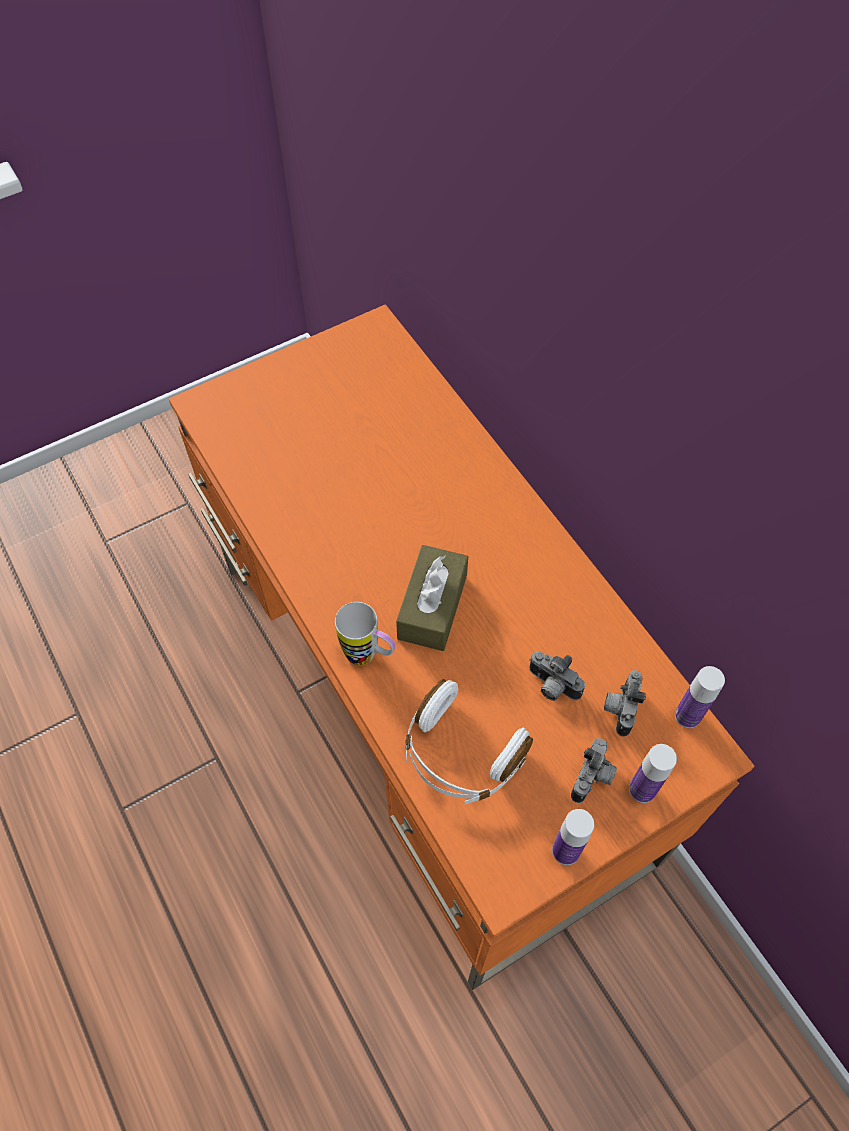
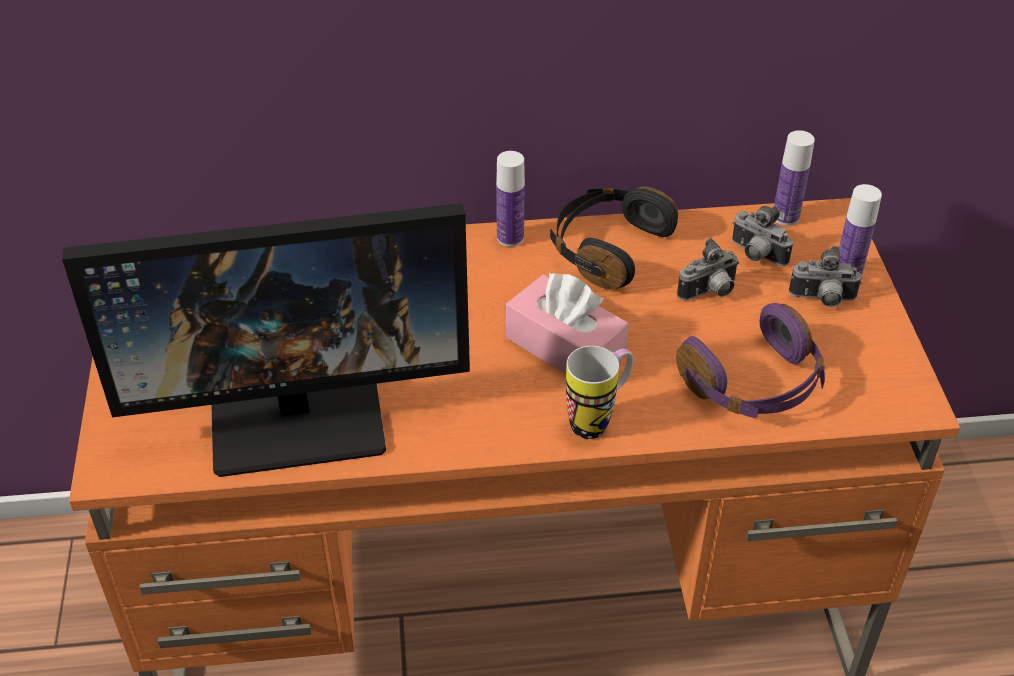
camera: 65 degrees left, 15 degrees down
brown tissue box [396,545,468,651] -> pink tissue box [506,273,629,374]
white headphones [405,679,533,804] -> purple headphones [676,303,825,418]
bottle [552,809,594,865] -> bottle moved to [496,151,525,247]
camera [571,738,617,803] -> camera turned 135 degrees clockwise [789,246,862,307]
none -> monitor [62,203,470,477]
none -> black headphones [550,187,678,290]

